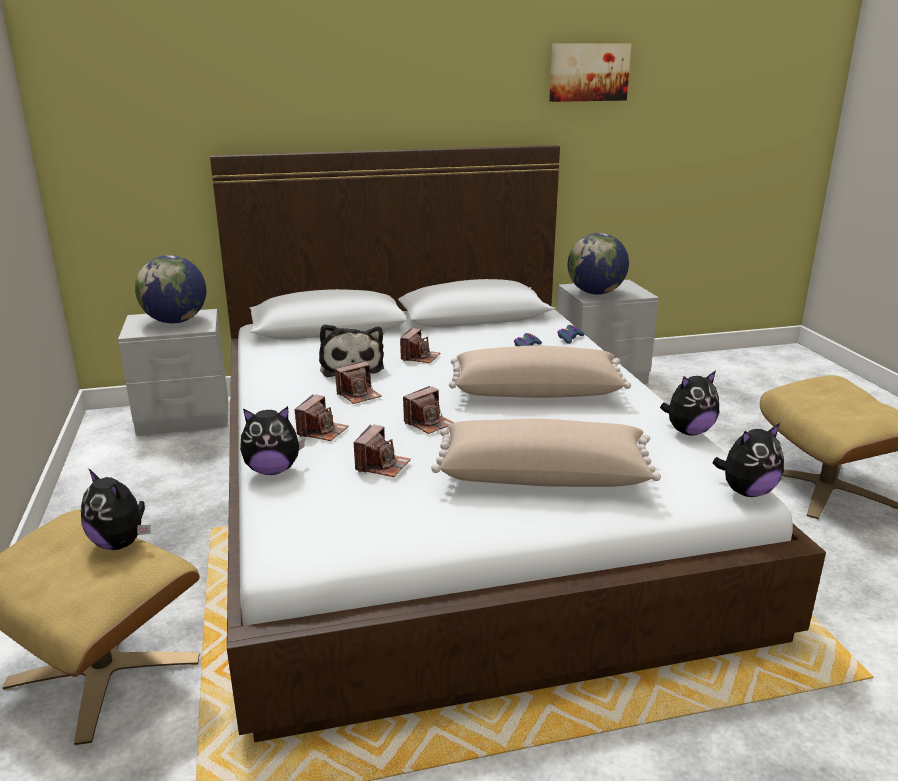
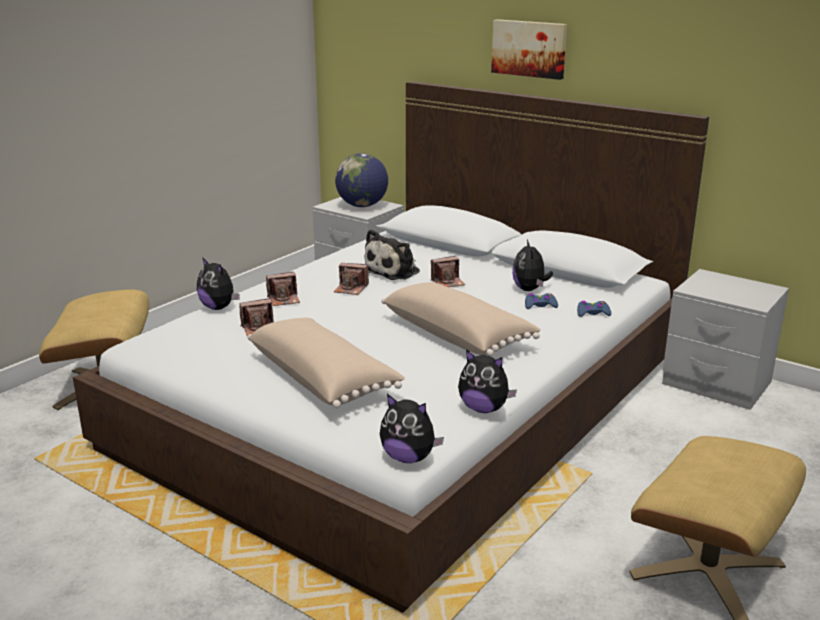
camera: 50 degrees right, 0 degrees up
plush toy [81,468,151,550] -> plush toy moved to [512,240,553,291]
camera [403,386,455,434] -> none
picture [549,44,631,102] -> picture moved to [491,19,567,80]
globe [568,233,629,295] -> none

